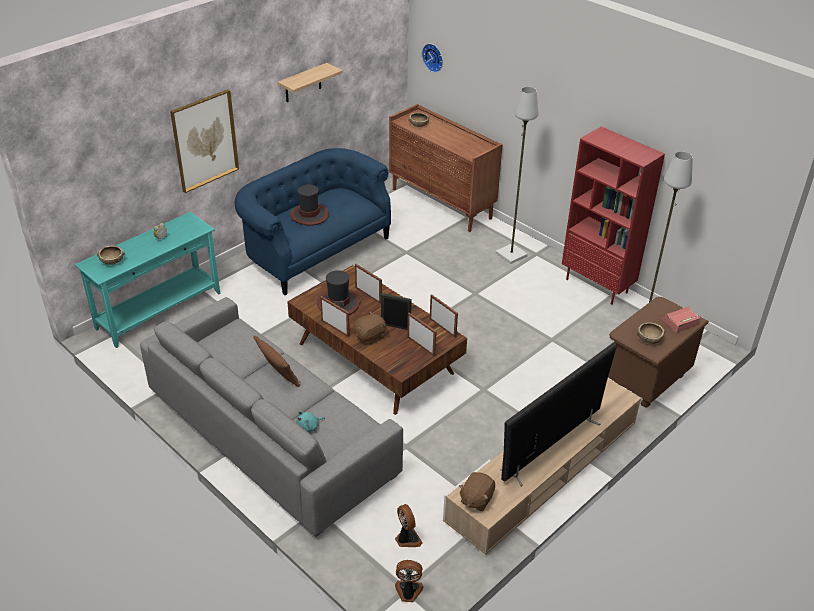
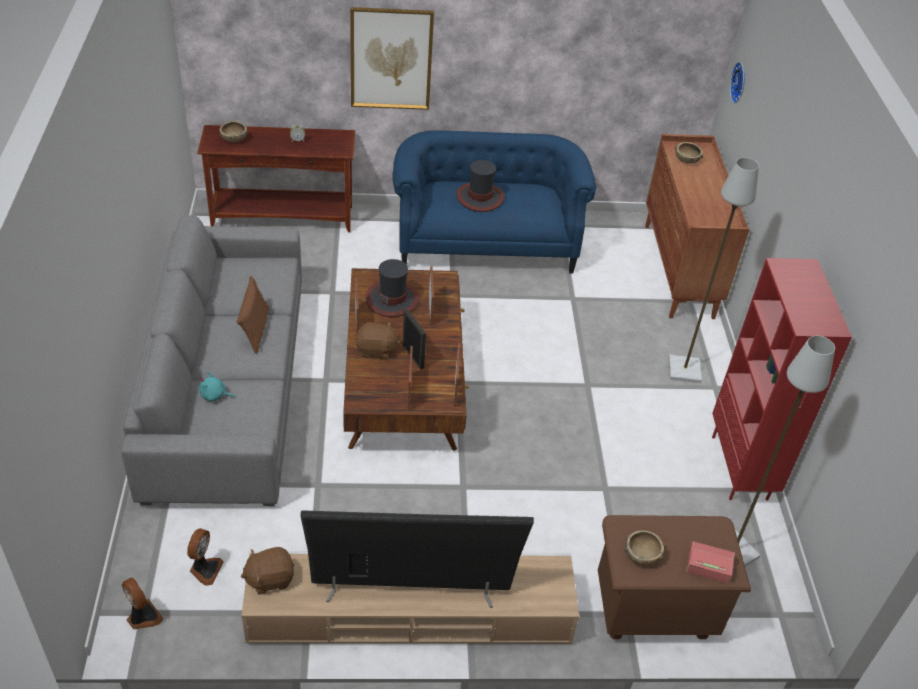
camera: 40 degrees right, 5 degrees up
turquoise console table [75,212,220,348] -> brown console table [197,125,355,233]
shelf [278,63,343,102] -> none

